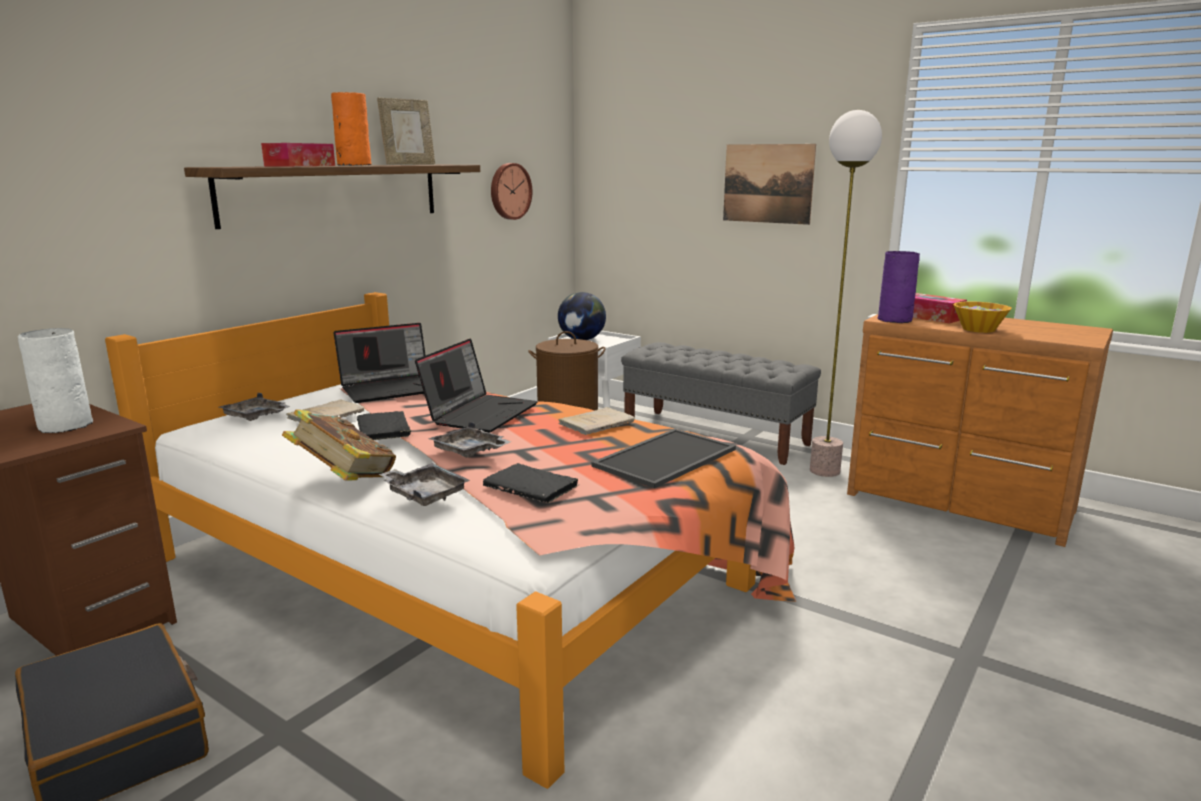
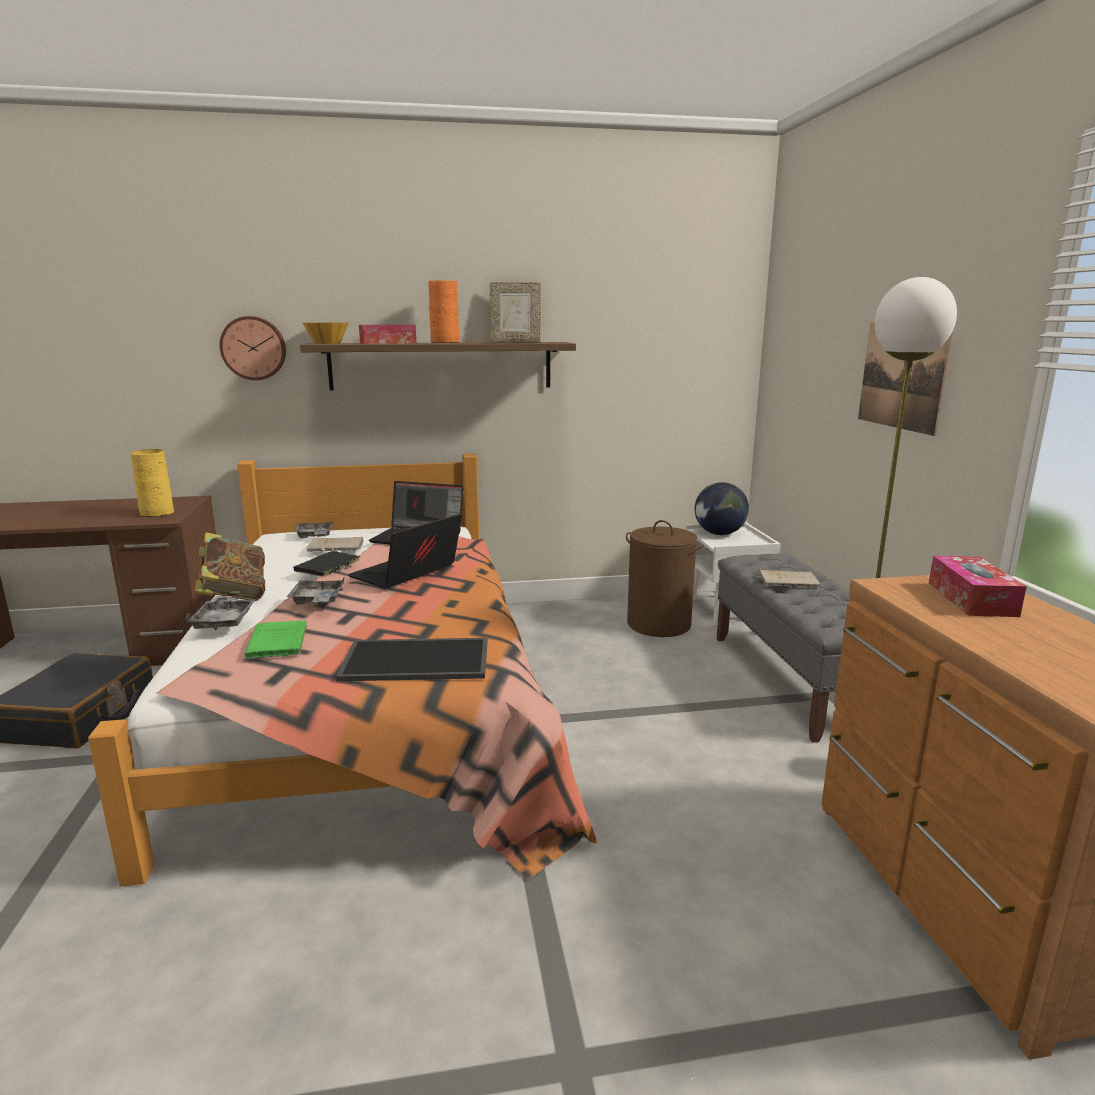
camera: 45 degrees right, 0 degrees up
white vase [18,328,93,433] -> yellow vase [130,449,174,517]
laptop [415,338,538,432] -> laptop turned 150 degrees clockwise [348,513,462,588]
black book [483,463,580,503] -> green book [245,620,307,659]
wall clock [491,163,532,220] -> wall clock moved to [219,316,286,380]
beige book [558,407,635,435] -> beige book moved to [759,570,820,587]
purple vase [878,251,920,323] -> none
bowl [953,302,1012,333] -> bowl moved to [303,323,348,344]

